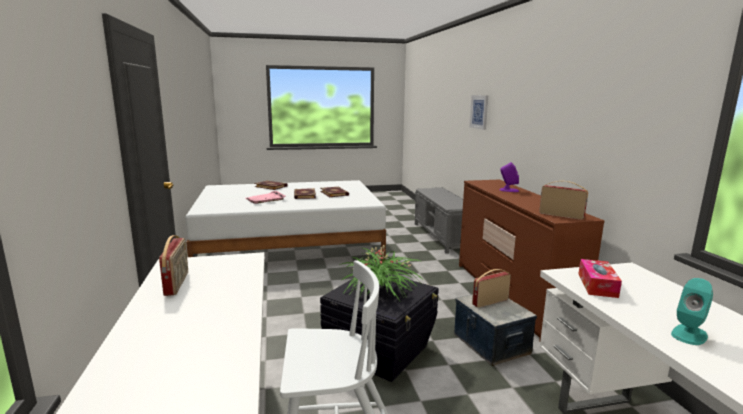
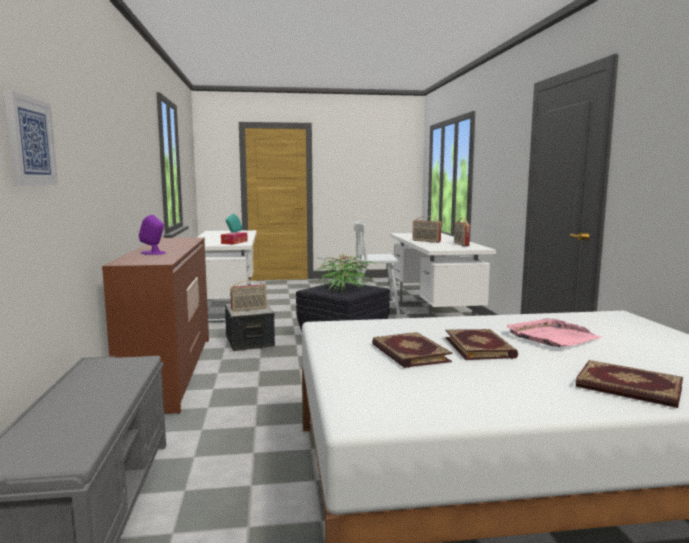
camera: 175 degrees left, 5 degrees down
radio [539,181,588,220] -> radio moved to [412,216,441,243]

